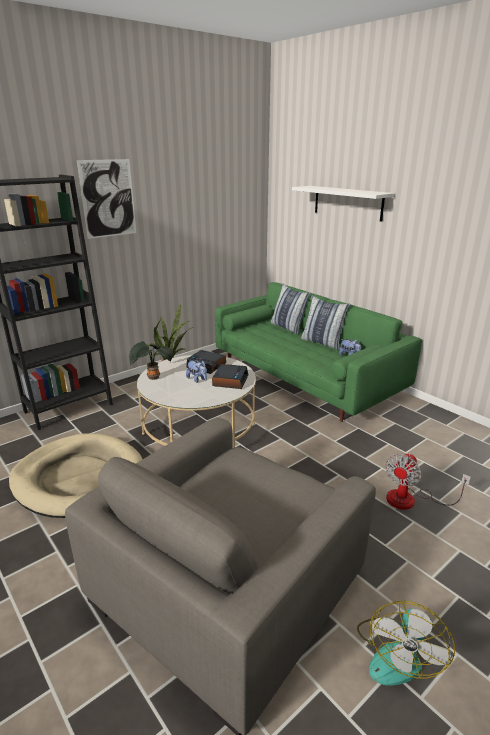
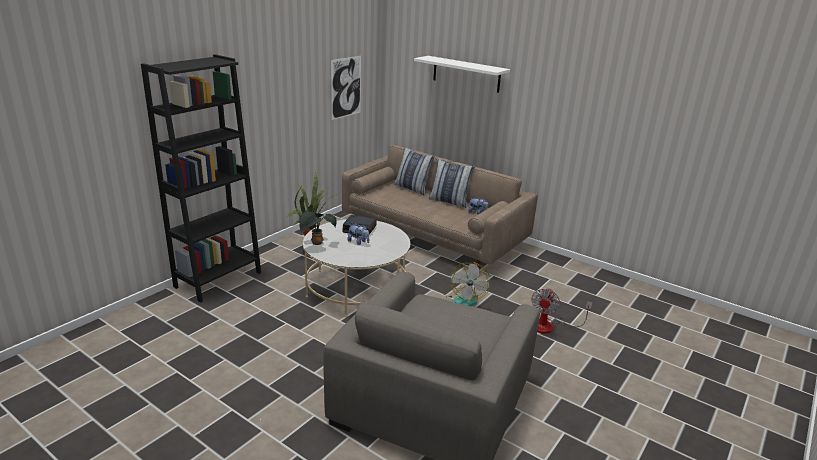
camera: 15 degrees left, 0 degrees up
beige dog bed [9,433,143,518] -> none
picture [77,159,136,239] -> picture moved to [331,55,361,120]
alarm clock [212,364,249,389] -> none
green sofa [215,282,422,422] -> beige sofa [342,145,538,268]
fan [357,601,455,685] -> fan moved to [443,262,491,306]

